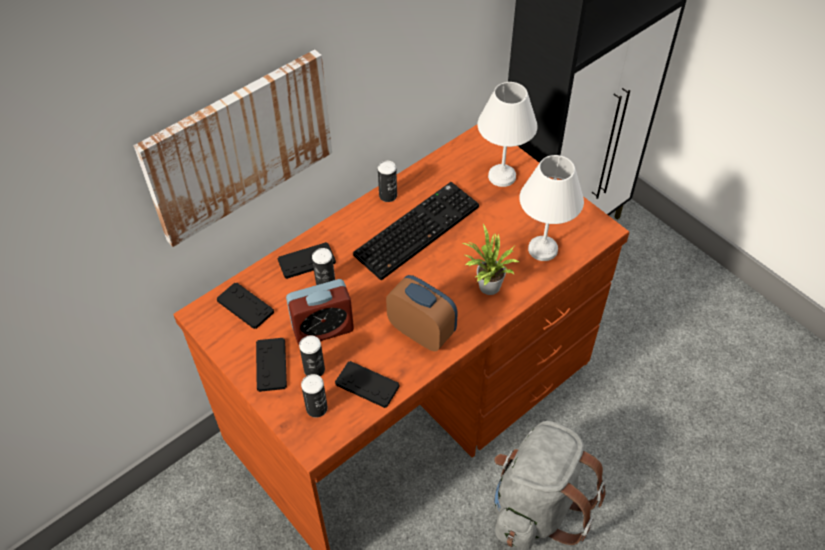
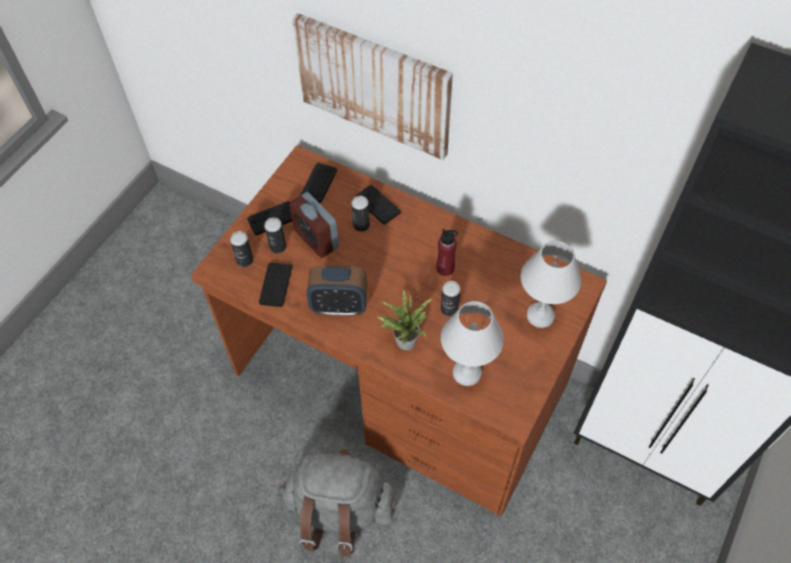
camera: 70 degrees right, 5 degrees up
keyboard [353,182,479,280] -> red bottle [437,229,458,276]
can [378,160,397,202] -> can moved to [441,281,461,317]
alarm clock [386,275,458,351] -> alarm clock turned 75 degrees clockwise [307,265,367,315]

